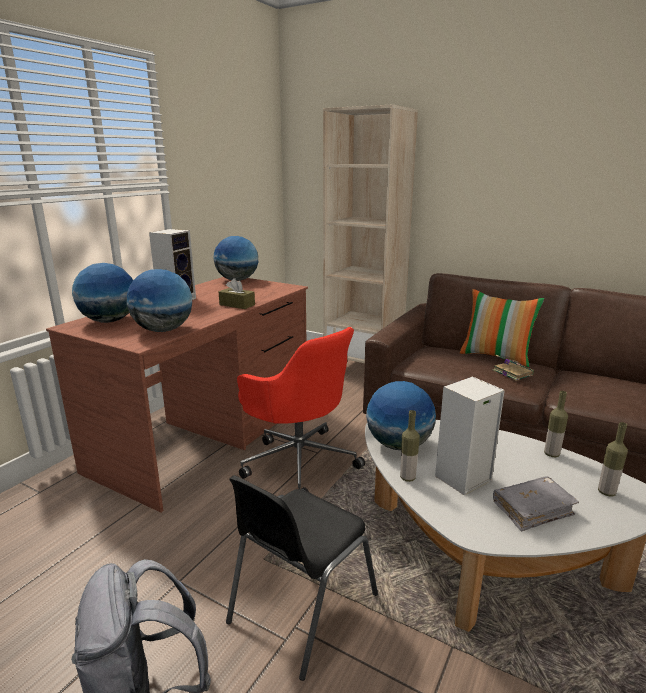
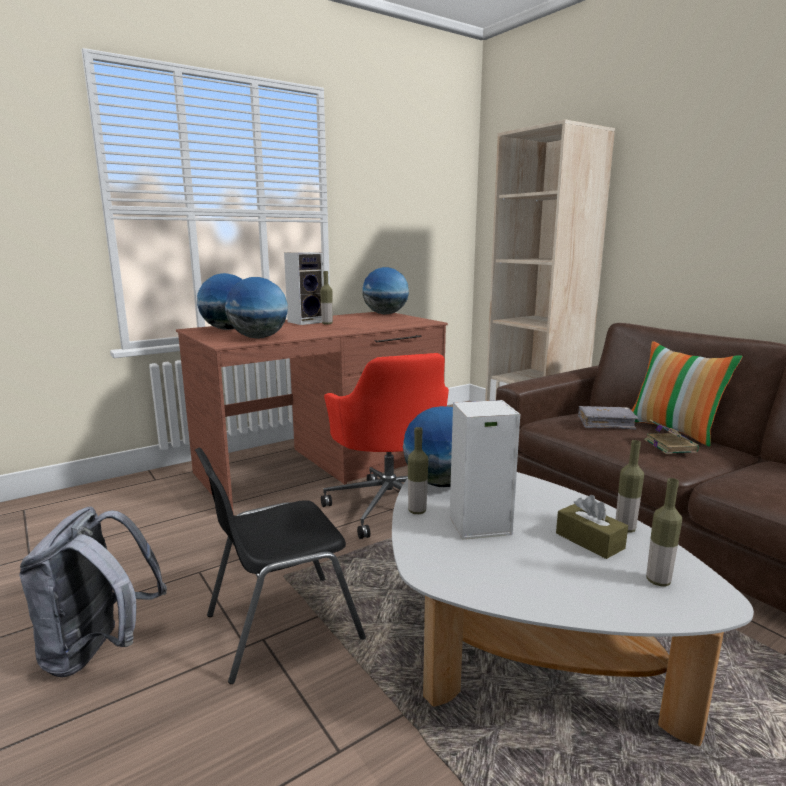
camera: 25 degrees right, 5 degrees down
brown tissue box [219,278,255,309] -> brown tissue box moved to [556,495,628,559]
grey book [493,476,579,531] -> grey book moved to [578,406,638,430]
none -> bottle [320,271,333,325]

